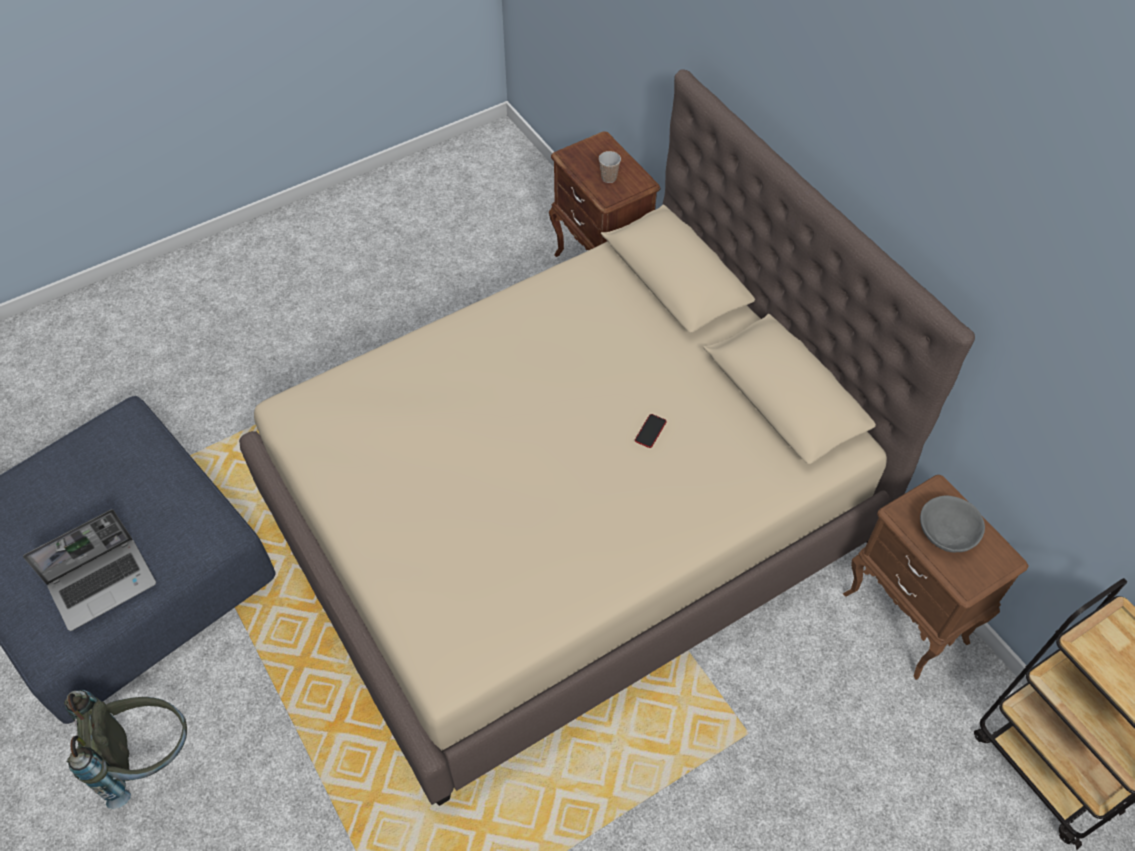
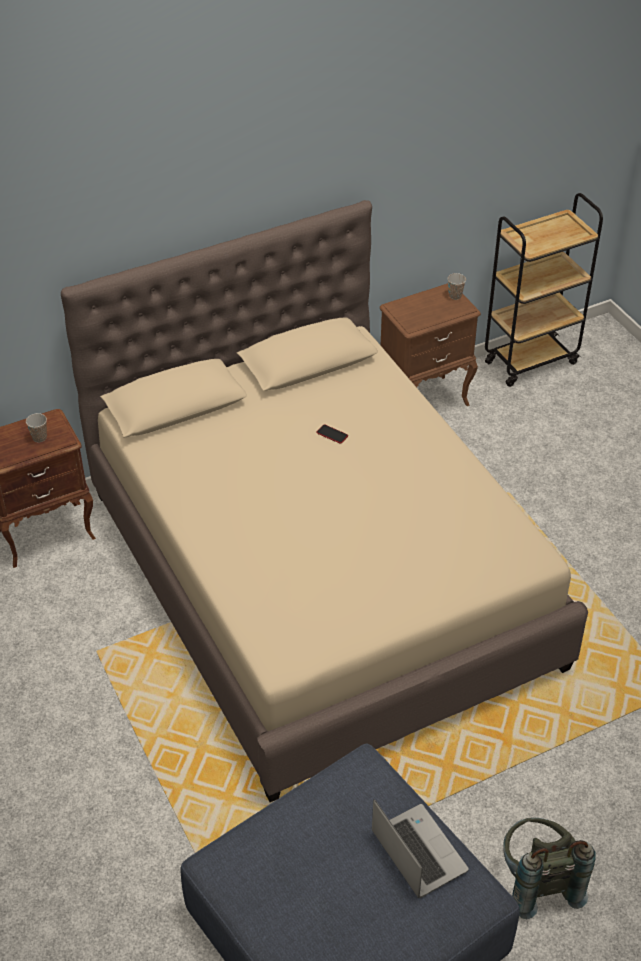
camera: 85 degrees left, 10 degrees down
grey bowl [920,495,985,552] -> none
none -> cup [448,273,466,300]

